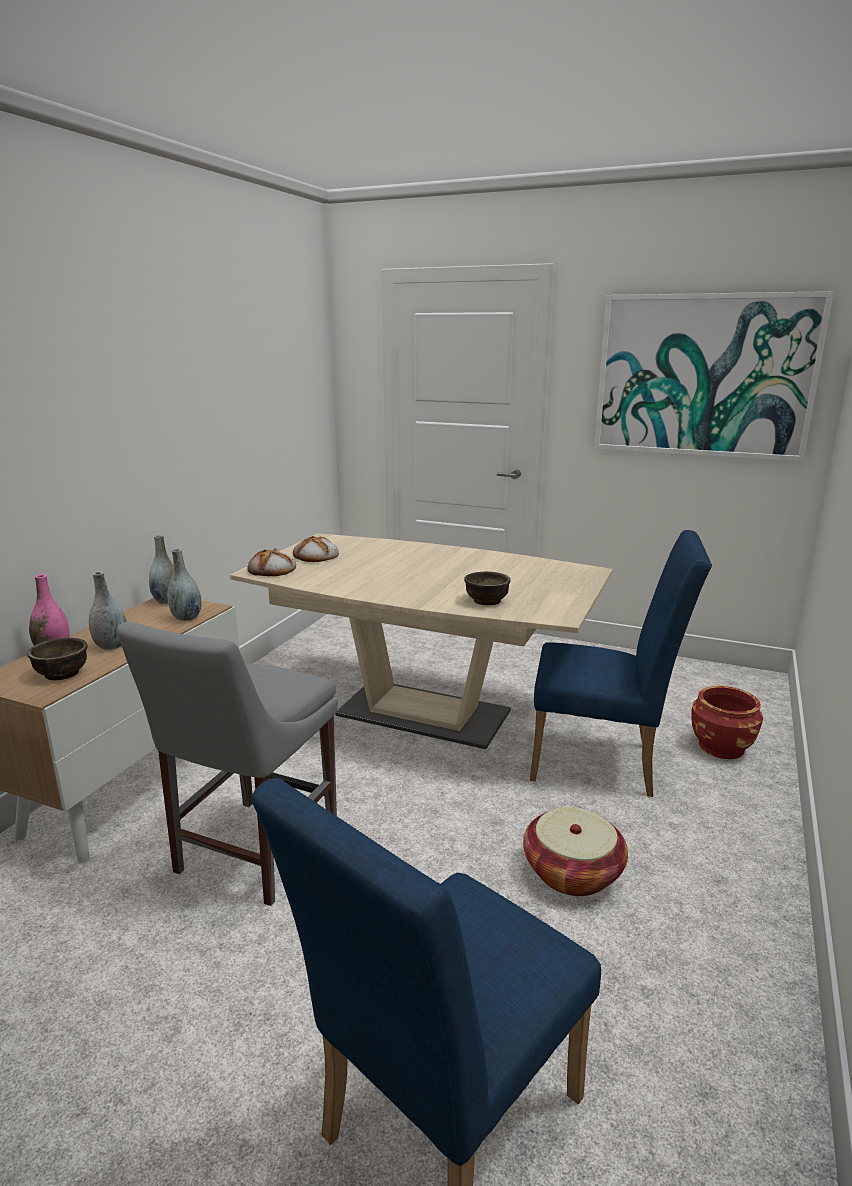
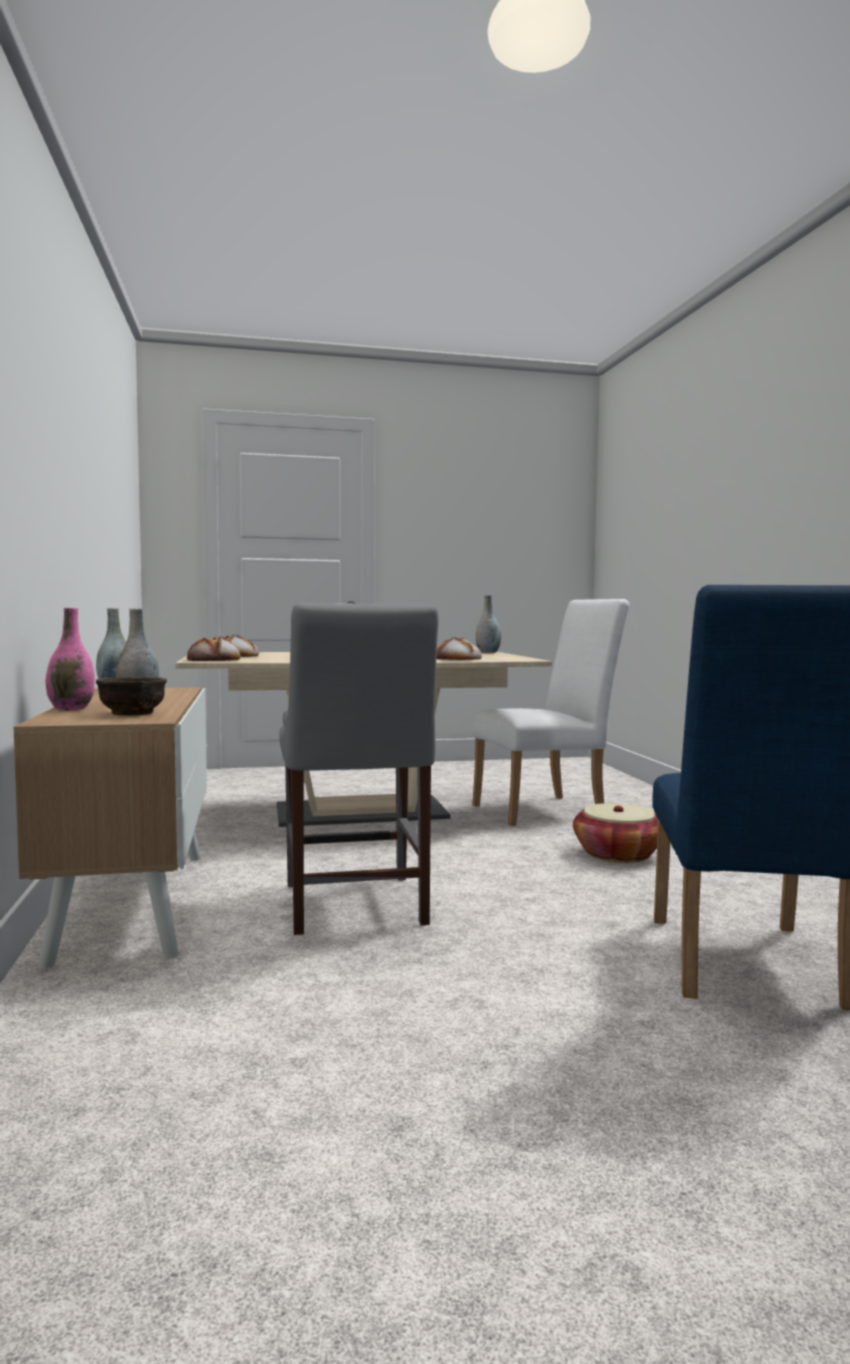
camera: 35 degrees left, 15 degrees down
grey vase [167,549,202,621] -> grey vase moved to [476,595,501,653]
brown bowl [464,572,511,605] -> bread [436,637,482,660]
blue chair [530,530,712,797] -> white chair [472,599,630,826]
picture [594,291,834,461] -> none
red planter [691,686,763,759] -> none

